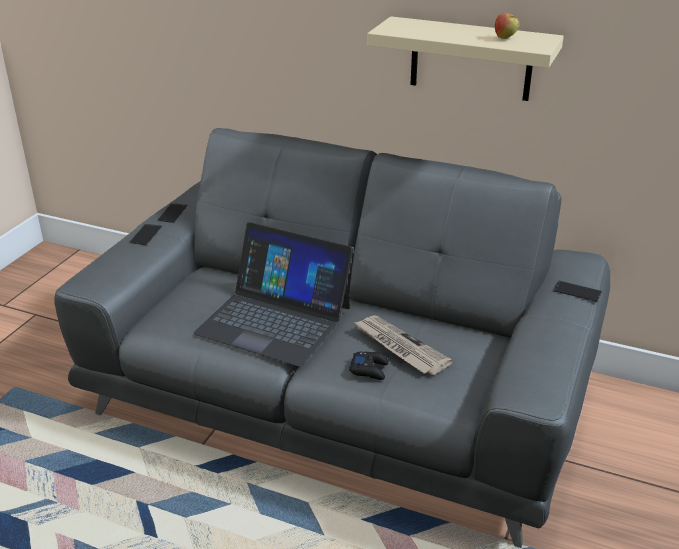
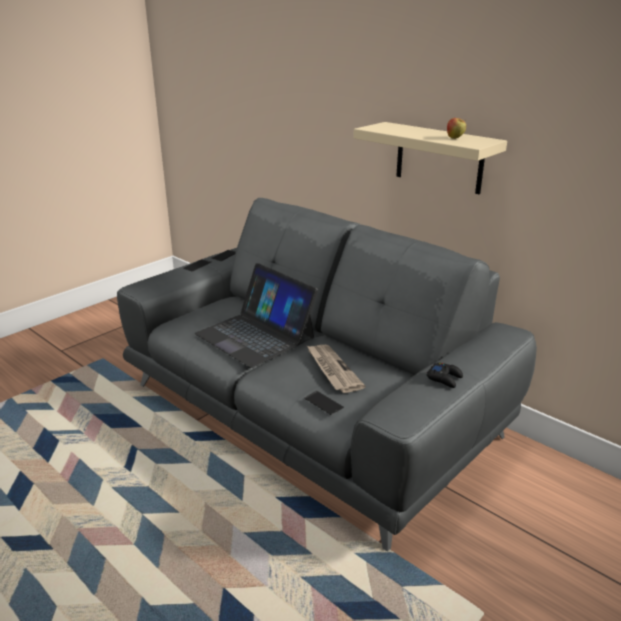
camera: 20 degrees right, 5 degrees down
black game controller [349,351,389,380] -> black game controller moved to [426,363,463,388]
phone [553,280,602,302] -> phone moved to [304,391,344,415]

